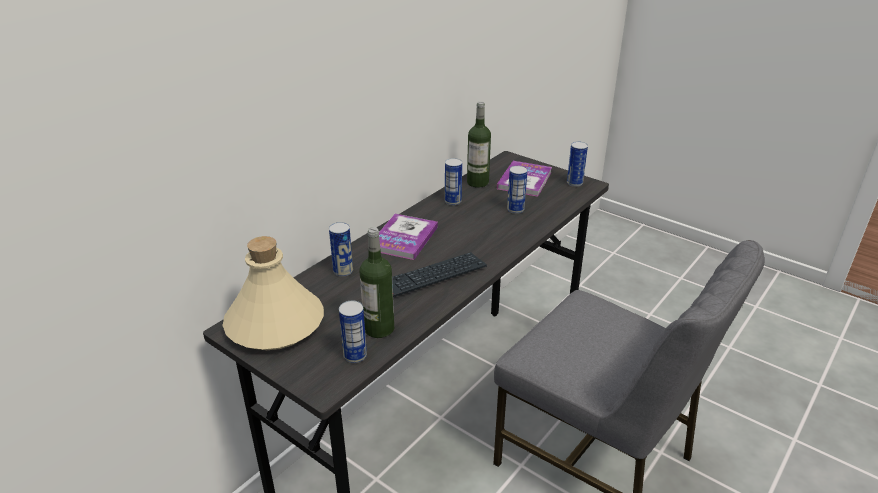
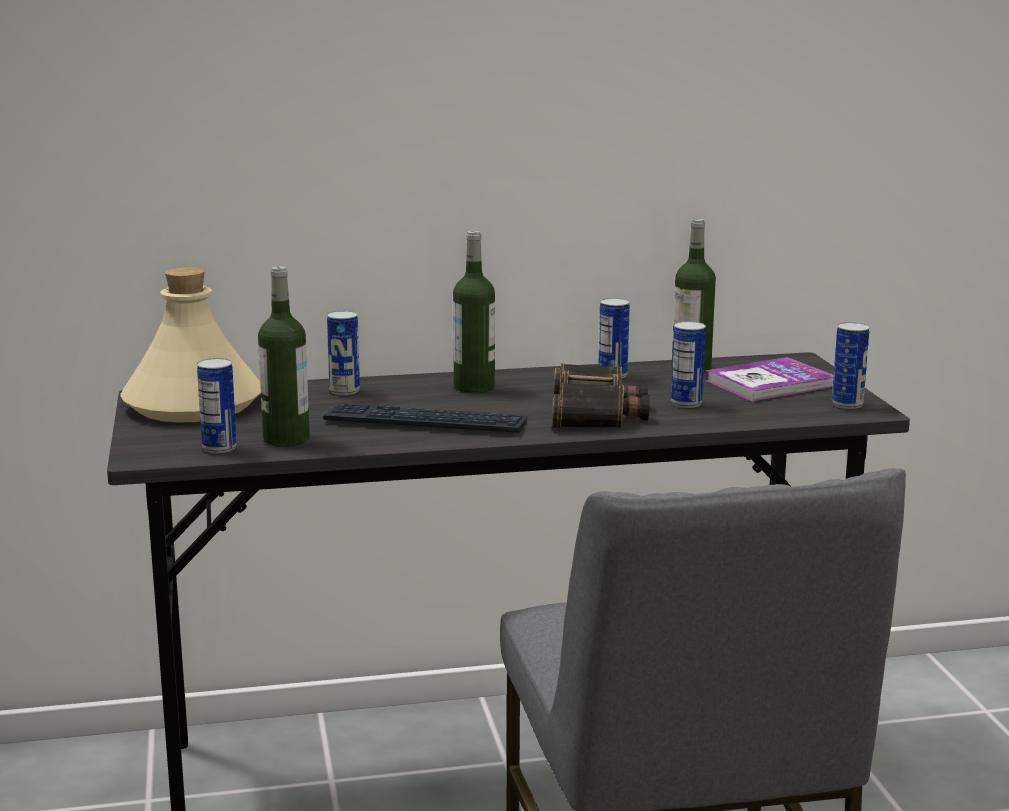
camera: 40 degrees right, 15 degrees down
book [379,214,438,260] -> bottle [453,231,495,393]
none -> binoculars [552,363,650,428]

